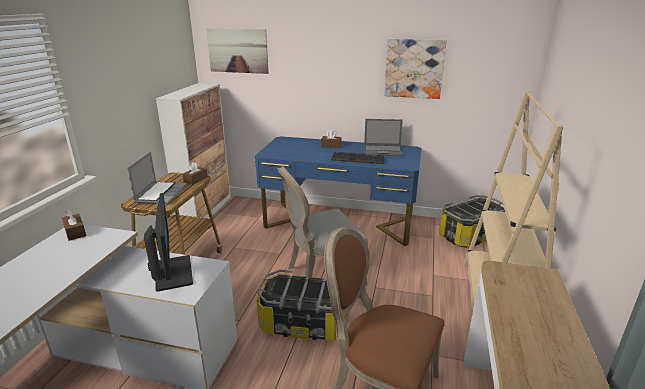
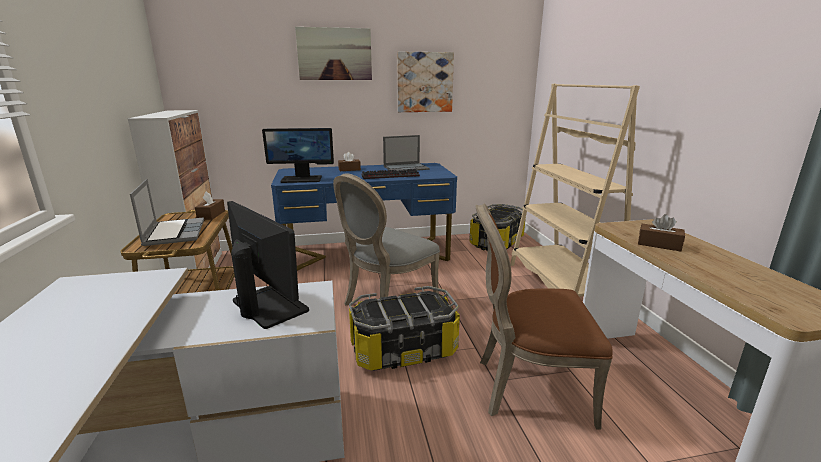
camera: 25 degrees left, 5 degrees down
brown tissue box [62,210,86,241] -> brown tissue box moved to [638,214,685,252]
picture [206,28,269,74] -> picture moved to [295,27,372,80]
none -> monitor [262,128,334,183]

